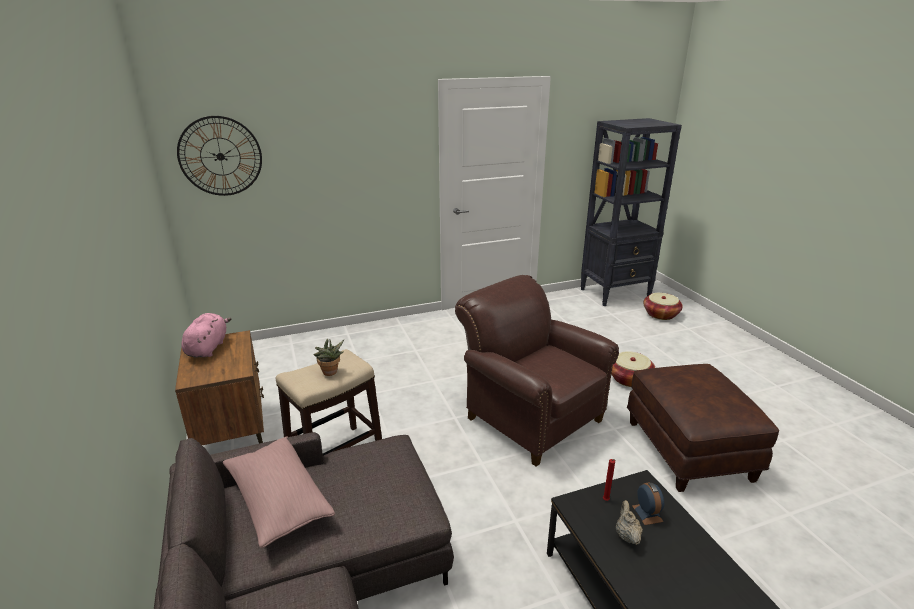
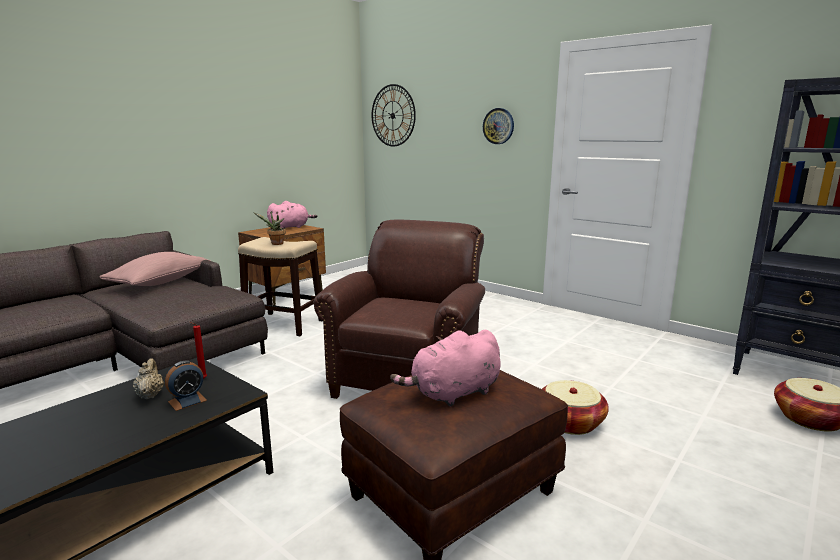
camera: 60 degrees right, 10 degrees down
beige teapot [616,500,643,545] -> beige teapot turned 75 degrees counterclockwise [133,358,164,399]
none -> pink plush toy [390,330,501,407]
none -> wall clock [483,108,514,144]

